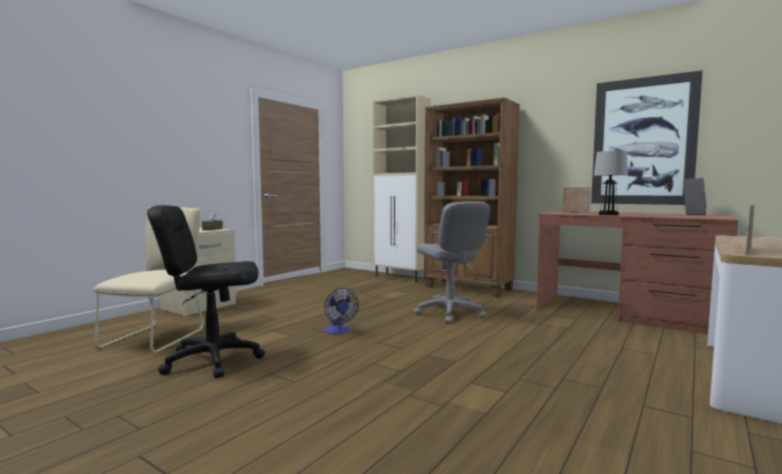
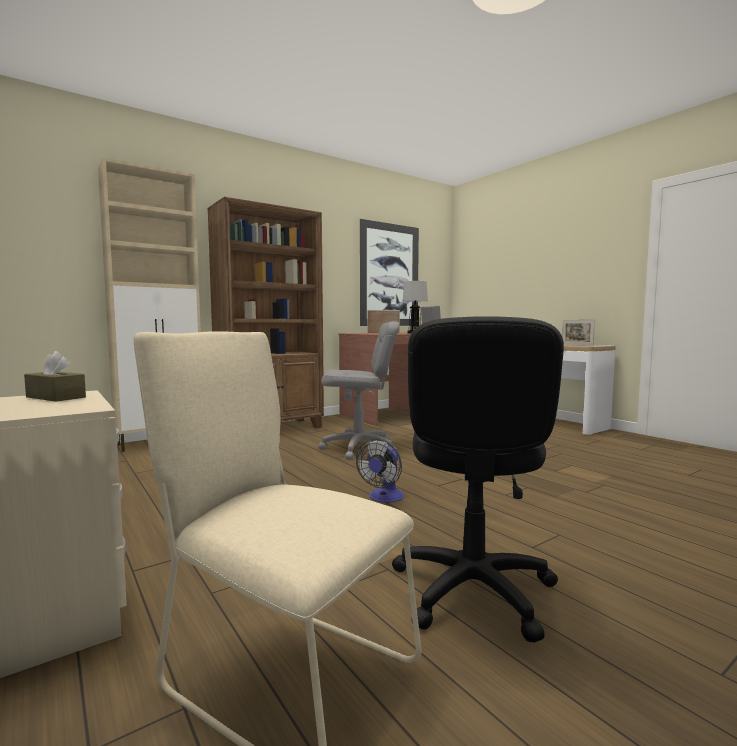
camera: 70 degrees left, 0 degrees up
fan [324,288,359,334] -> fan turned 120 degrees clockwise [356,439,404,503]

